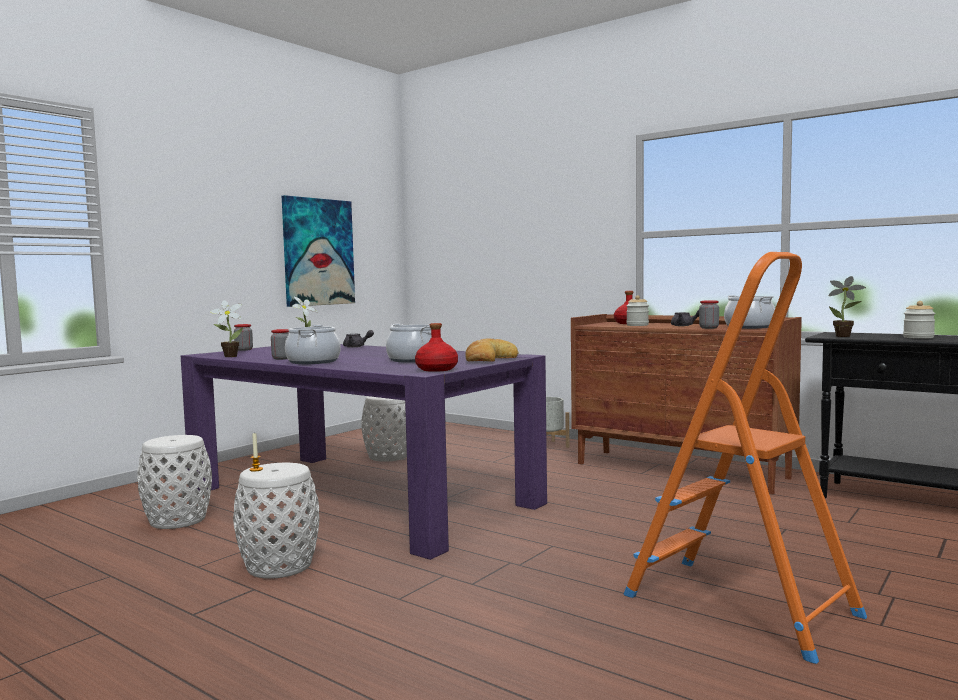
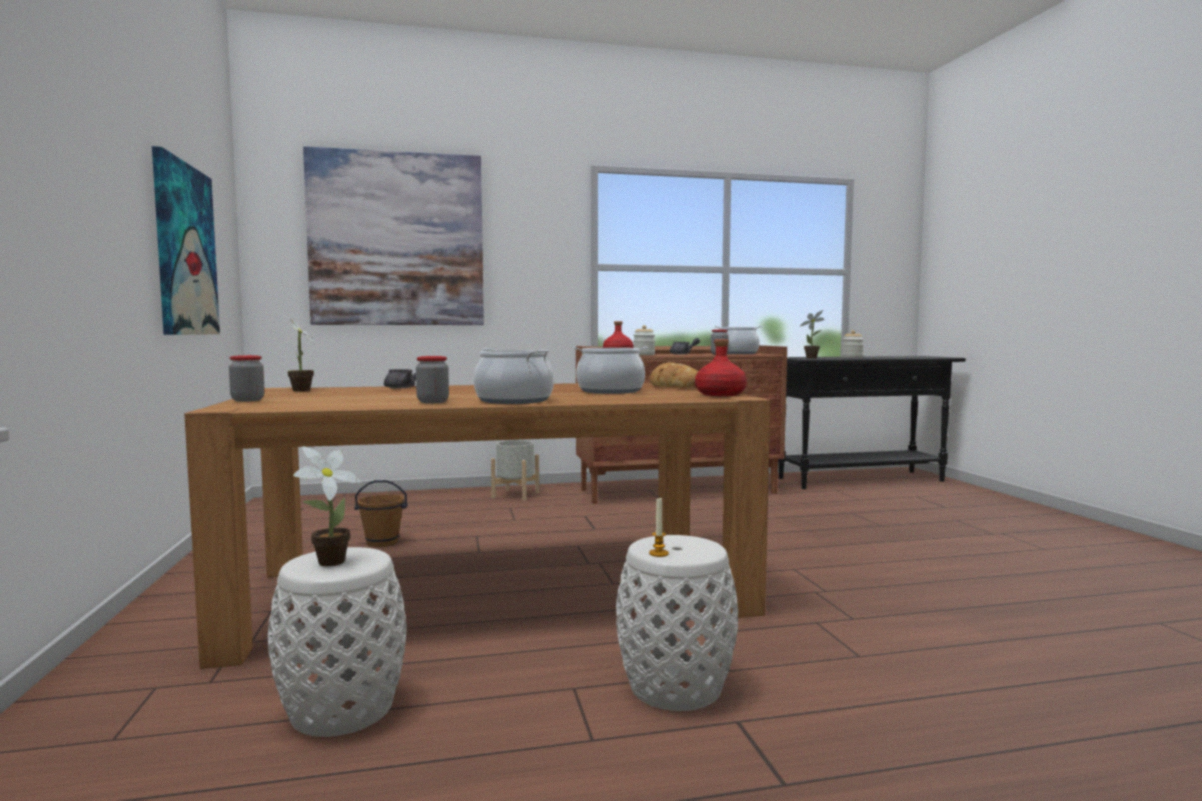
camera: 50 degrees left, 0 degrees up
purple dining table [181,344,547,560] -> brown dining table [184,382,770,669]
potted plant [210,300,243,357] -> potted plant moved to [293,446,361,566]
white stool [361,396,407,462] -> brown bucket [354,480,408,547]
orange step ladder [624,252,867,664] -> none
none -> picture [303,146,484,325]

